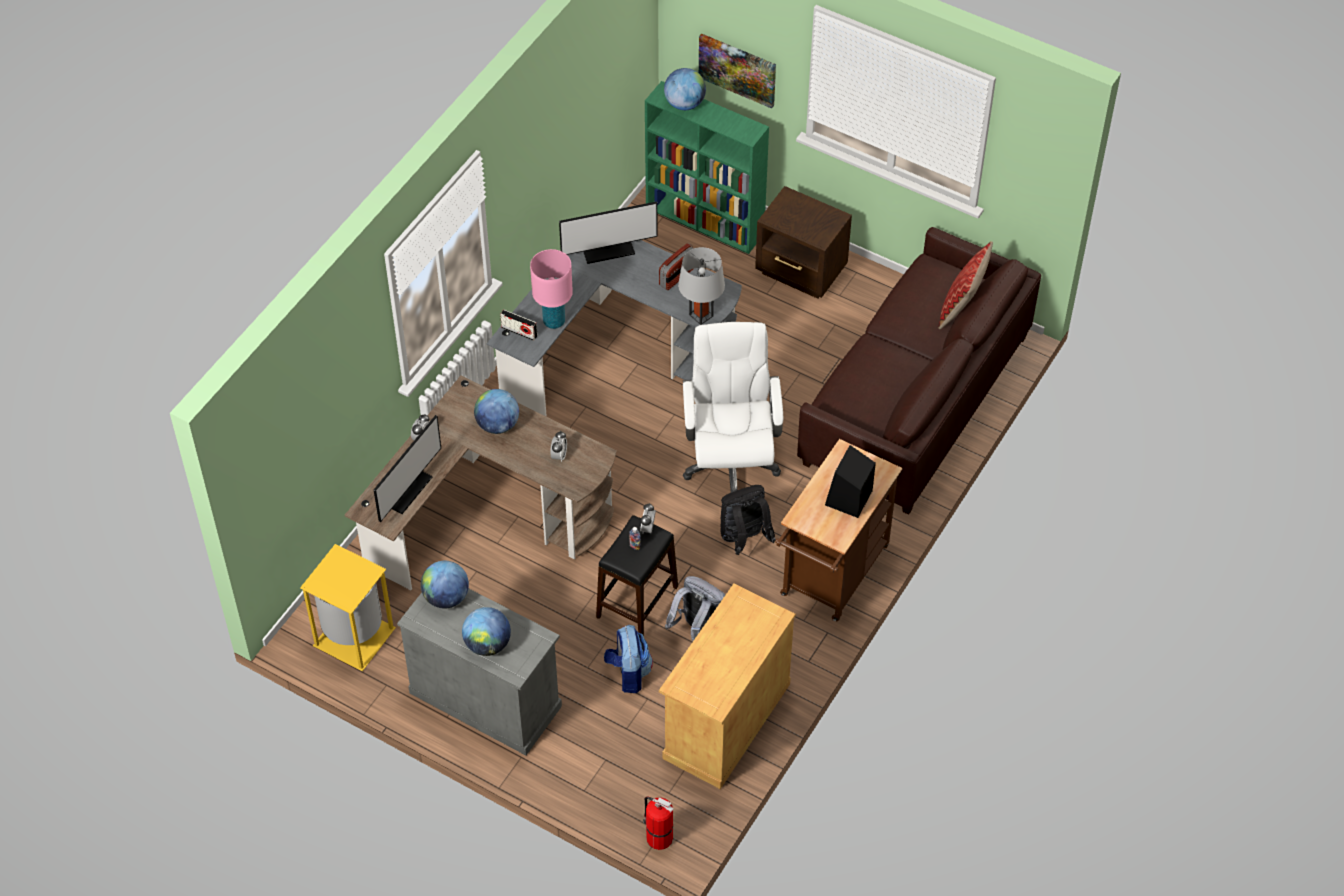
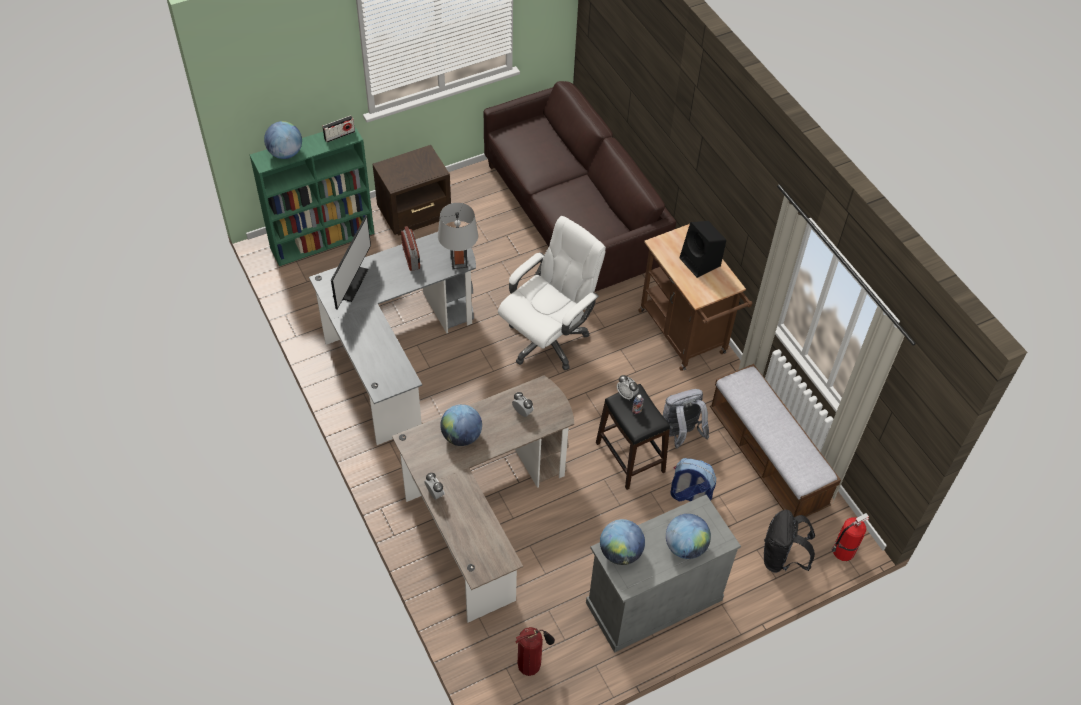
camera: 60 degrees left, 0 degrees up
yellow trash can [300,544,396,671] -> fire extinguisher [515,627,555,676]
monitor [374,415,441,522] -> none
radio [500,310,537,341] -> radio moved to [322,115,355,142]
pink table lamp [530,249,573,329] -> none
beige cabinet [659,584,796,789] -> bench [710,364,841,517]
white office chair [683,322,783,493] -> white office chair turned 105 degrees clockwise [498,216,606,370]
picture [699,34,776,109] -> none
black backpack [720,485,776,555] -> black backpack moved to [764,510,815,573]
pillow [938,241,993,329] -> none

